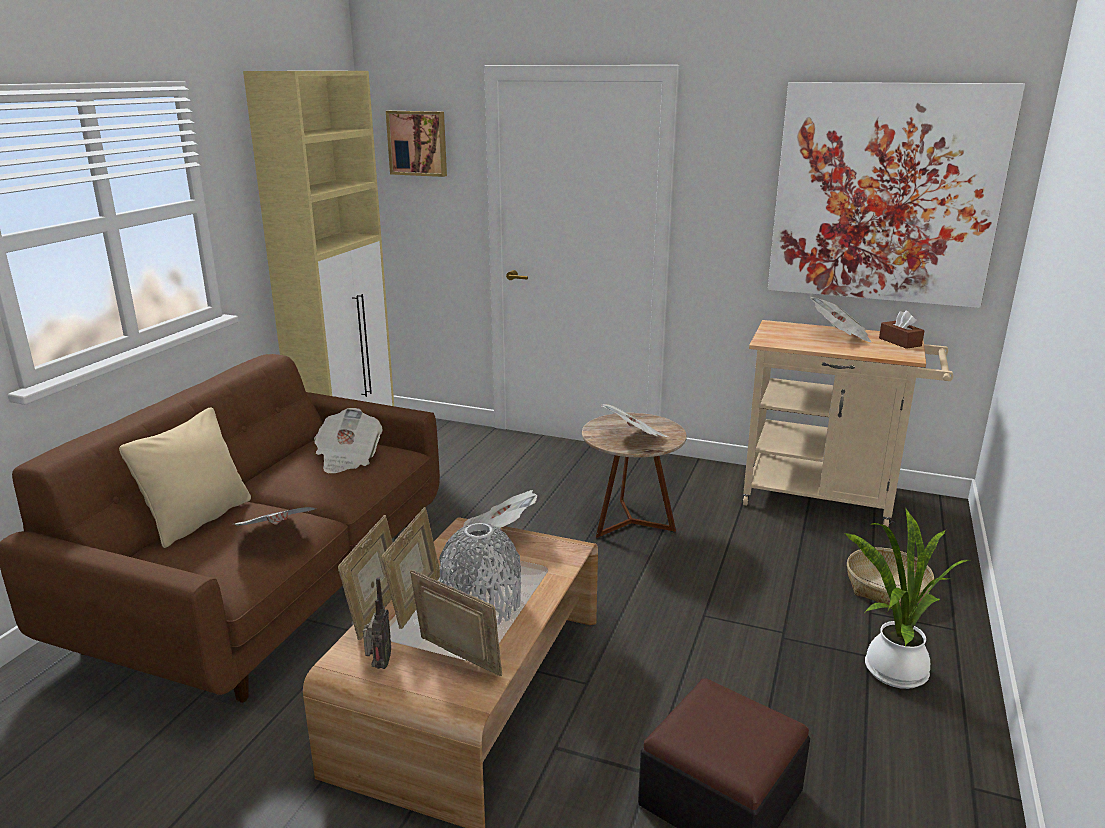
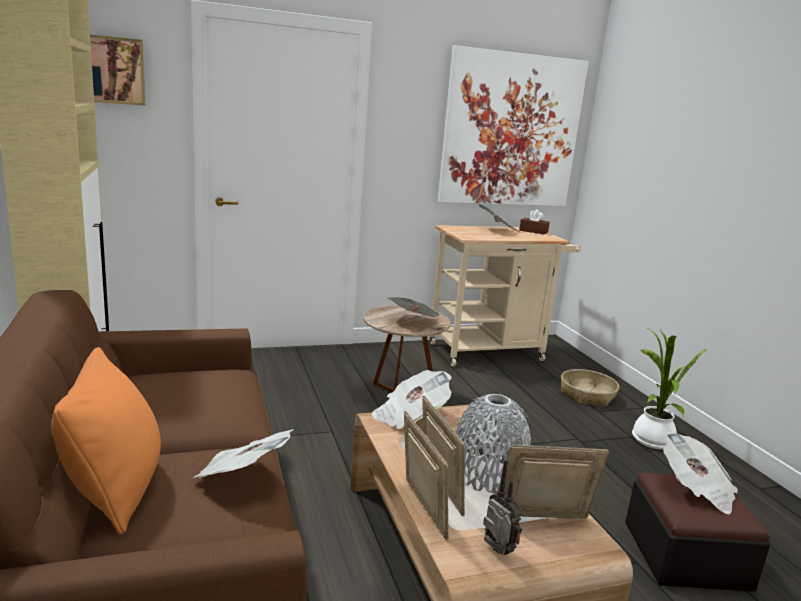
camera: 40 degrees left, 5 degrees down
beige pillow [119,407,251,548] -> orange pillow [51,347,161,535]
newspaper [314,408,383,473] -> newspaper moved to [663,431,738,515]

